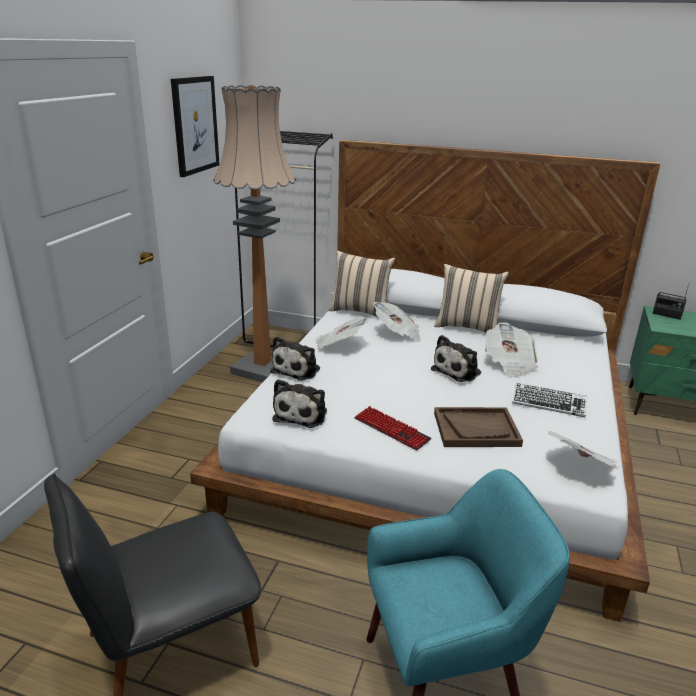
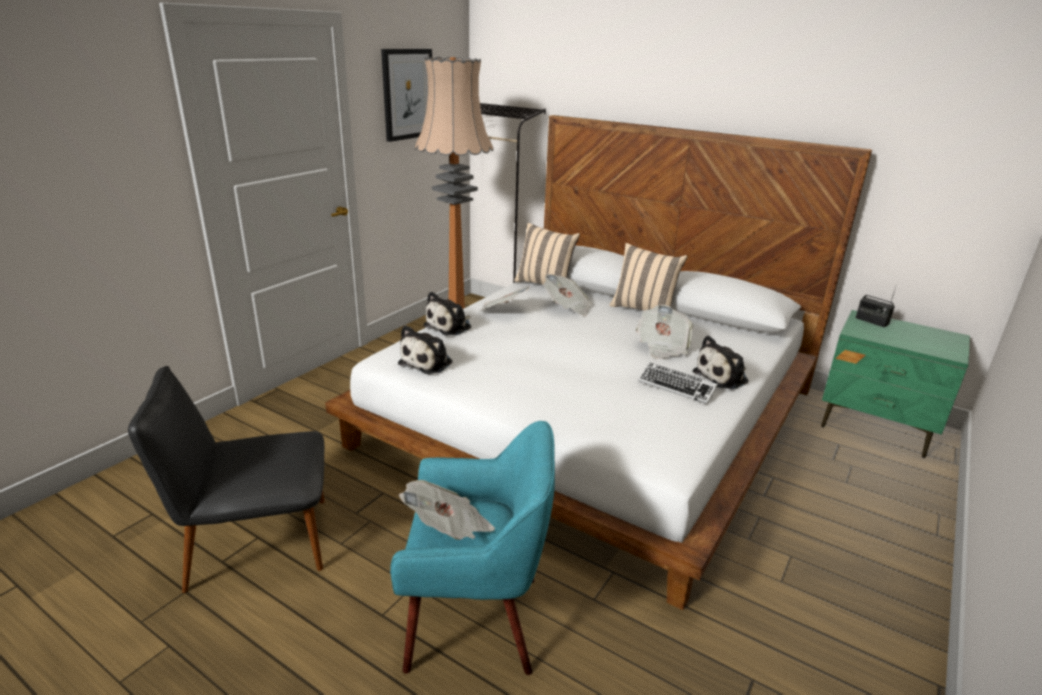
camera: 15 degrees right, 0 degrees up
keyboard [354,406,432,451] -> none
plush toy [431,335,481,382] -> plush toy moved to [692,336,749,390]
brown tray [434,407,523,447] -> none
newspaper [548,431,619,469] -> newspaper moved to [399,480,495,540]

